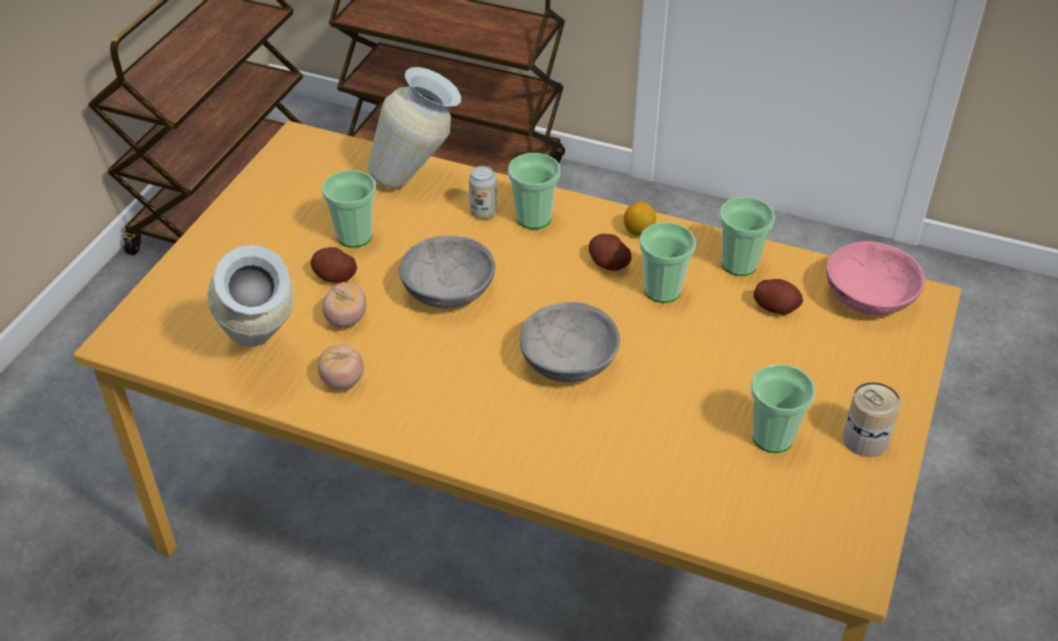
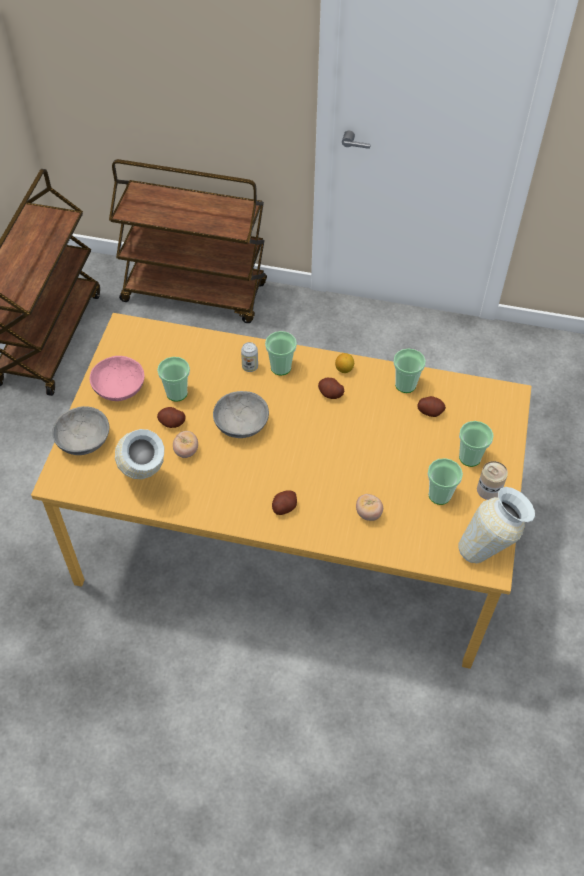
camera: 10 degrees left, 10 degrees up
tomato [318,344,364,390] -> tomato moved to [356,494,383,521]
vase [368,67,461,188] -> vase moved to [459,487,535,563]
grey bowl [520,302,620,382] -> grey bowl moved to [52,406,109,455]
cup [639,222,696,303] -> cup moved to [459,421,493,467]
pink bowl [826,241,925,315] -> pink bowl moved to [89,356,145,401]
none -> potato [272,490,297,515]

